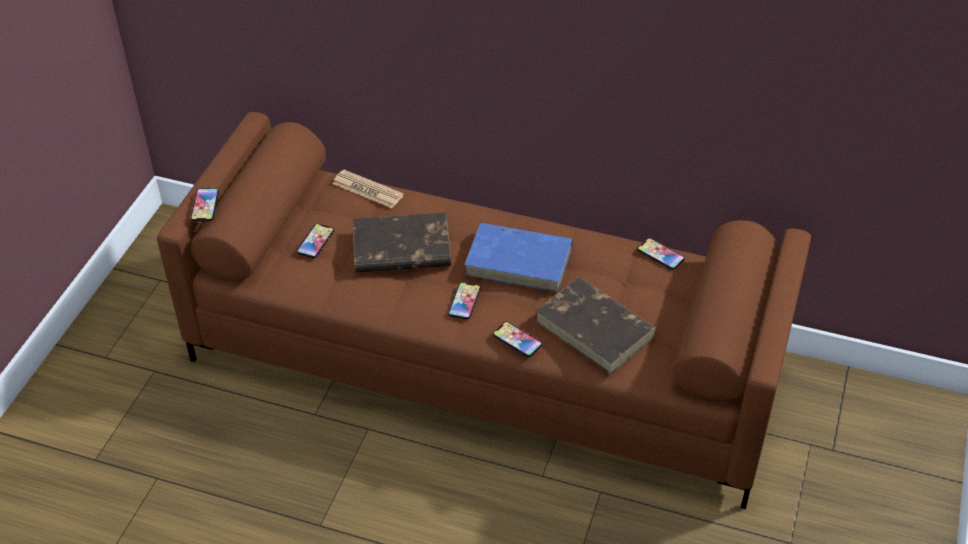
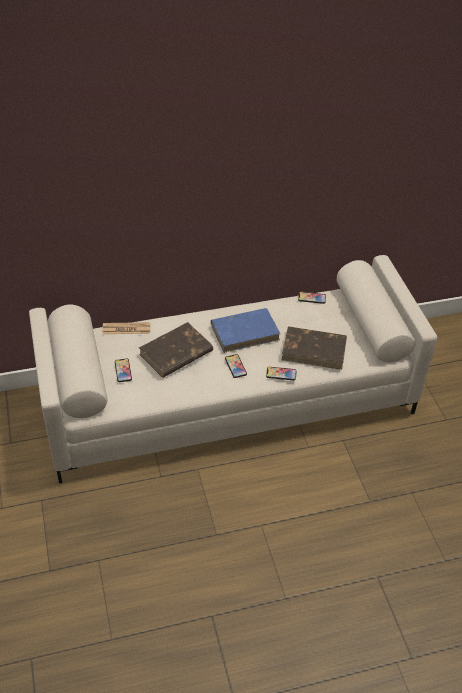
camera: 35 degrees left, 0 degrees up
brown sofa [157,112,811,509] -> white sofa [29,255,437,483]
phone [190,188,219,221] -> none

